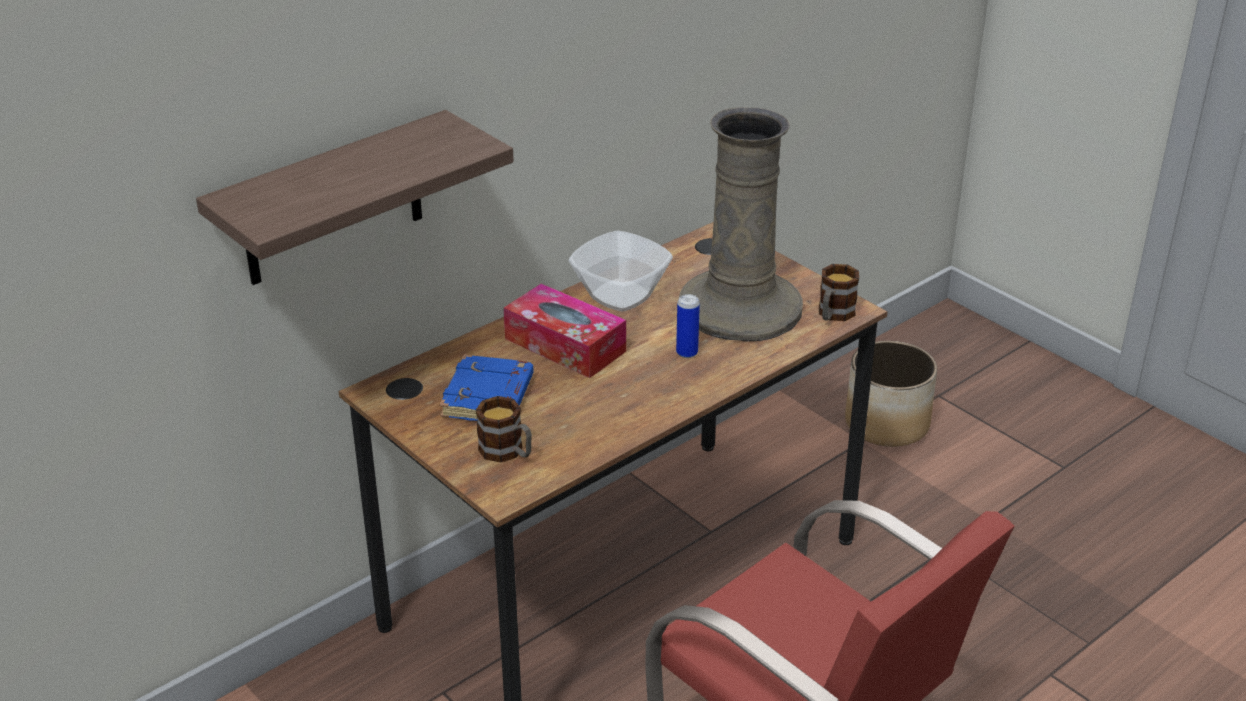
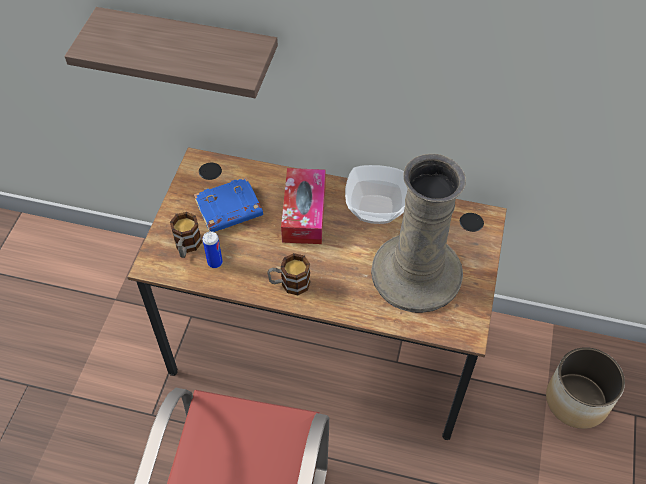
camera: 55 degrees right, 20 degrees up
can [676,294,700,358] -> can moved to [203,231,223,268]
mug [819,264,859,321] -> mug moved to [267,253,311,295]

